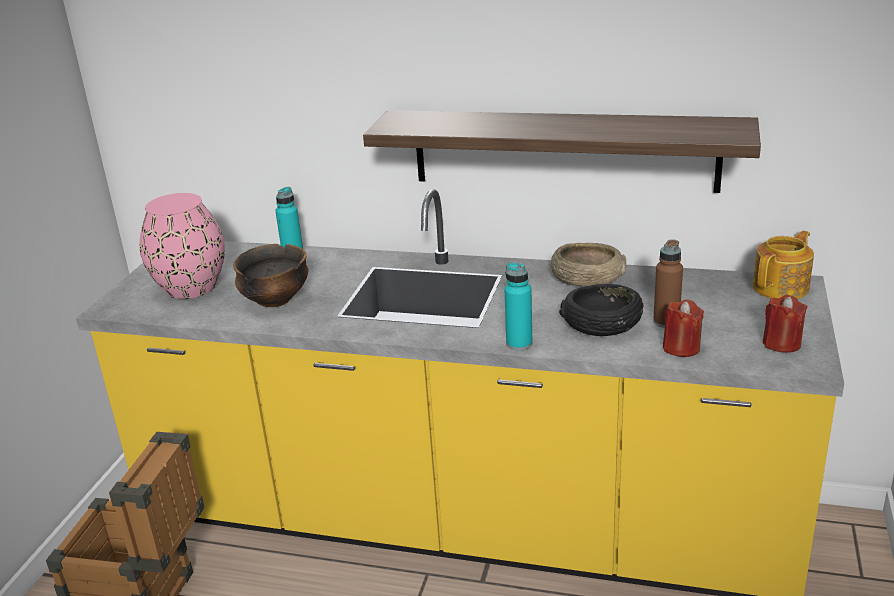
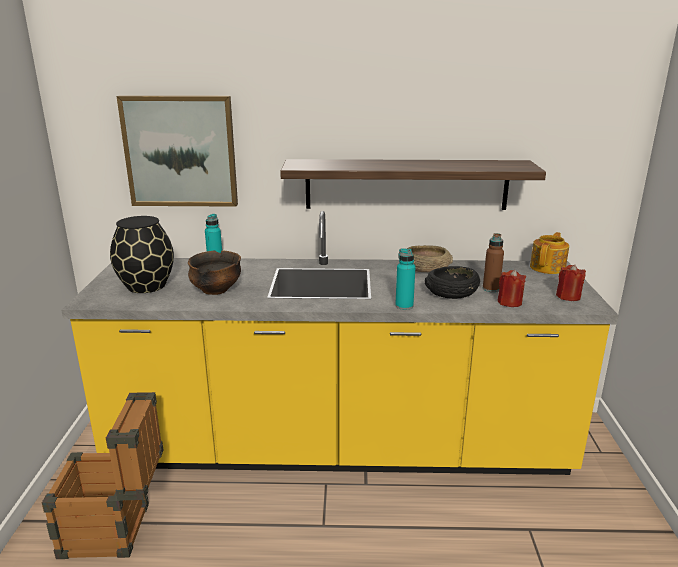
camera: 15 degrees left, 5 degrees down
pink vase [140,193,225,299] -> black vase [110,216,174,293]
none -> picture [116,95,238,207]

